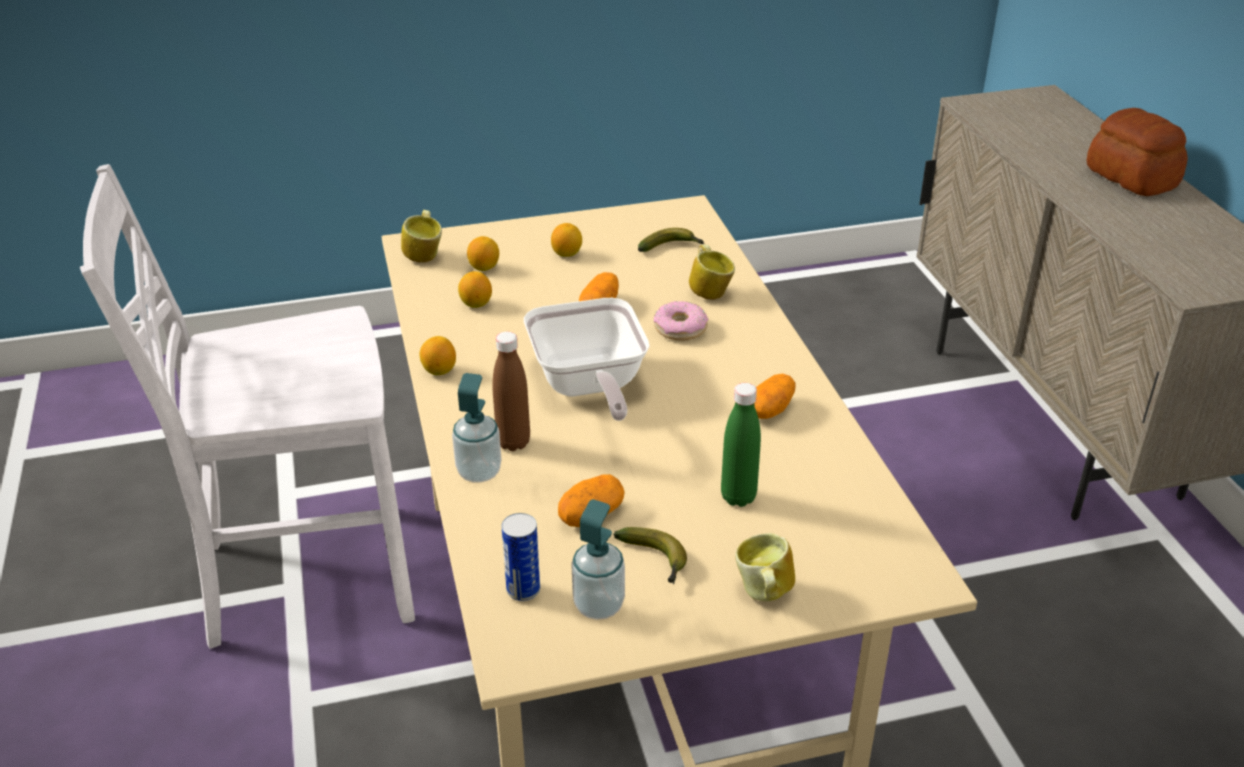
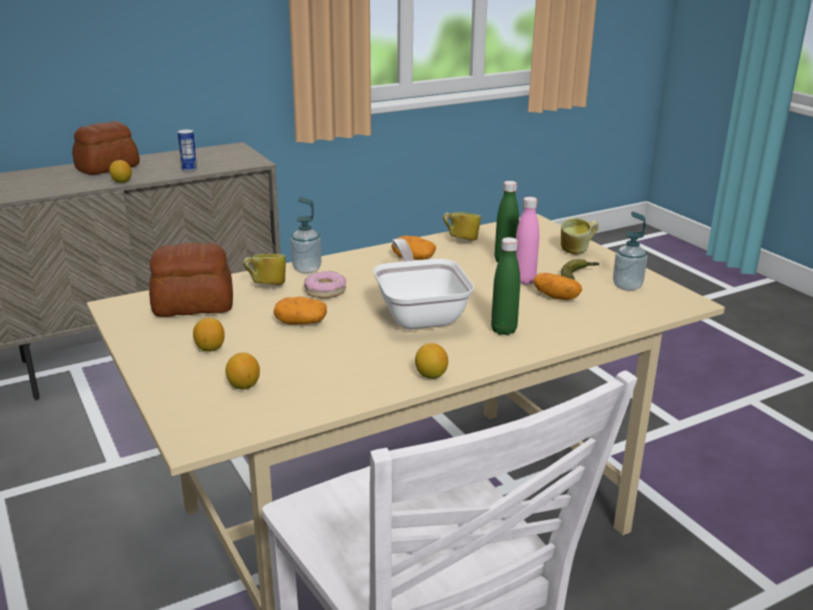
camera: 105 degrees left, 10 degrees down
mug [401,210,442,263] -> mug moved to [443,212,481,241]
soap dispenser [452,373,502,483] -> soap dispenser moved to [290,197,321,274]
lemon [458,271,492,308] -> lemon moved to [109,160,132,183]
brown bottle [492,332,530,451] -> green bottle [491,237,520,335]
can [501,513,540,601] -> can moved to [178,129,197,172]
frying pan [524,298,650,421] -> frying pan turned 75 degrees counterclockwise [373,238,475,330]
banana [638,228,705,252] -> bread [149,243,233,317]
none -> pink bottle [516,197,539,285]

